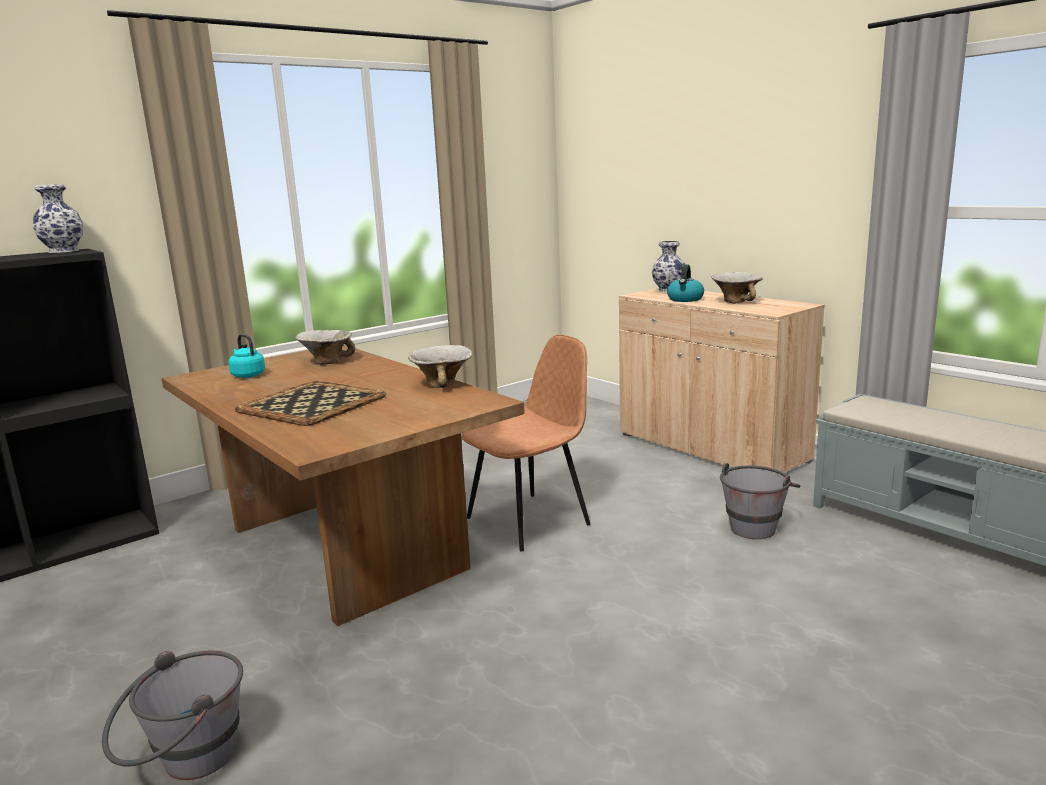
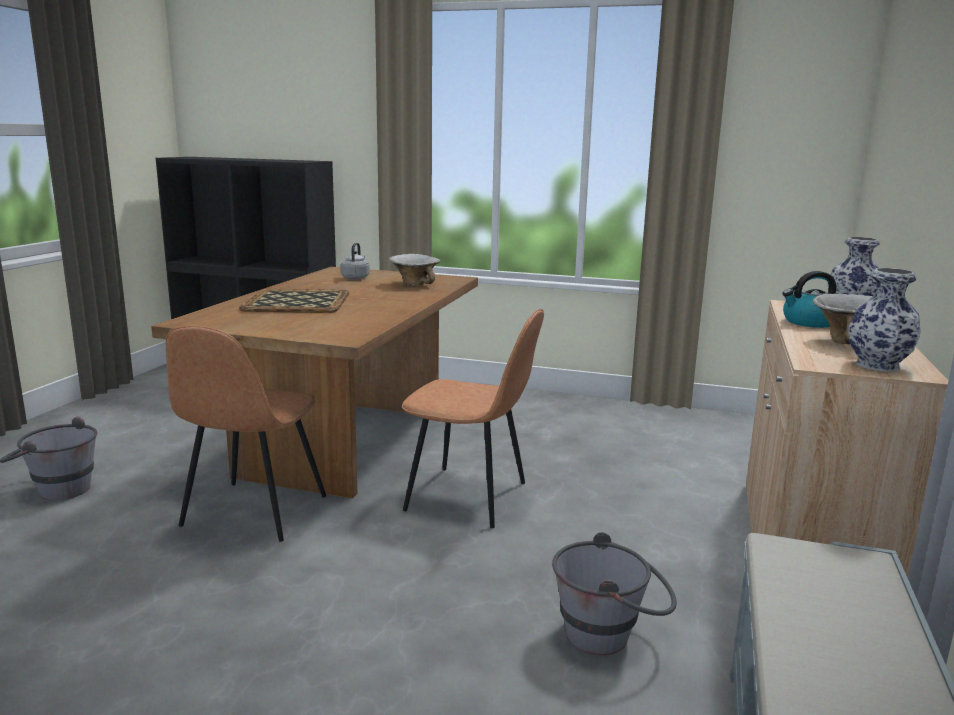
camera: 55 degrees right, 0 degrees up
vase [33,184,83,253] -> vase moved to [848,268,920,372]
turquoise kettle [229,334,265,378] -> grey kettle [341,243,370,279]
bowl [408,345,472,388] -> none
none -> brown chair [166,326,326,542]

